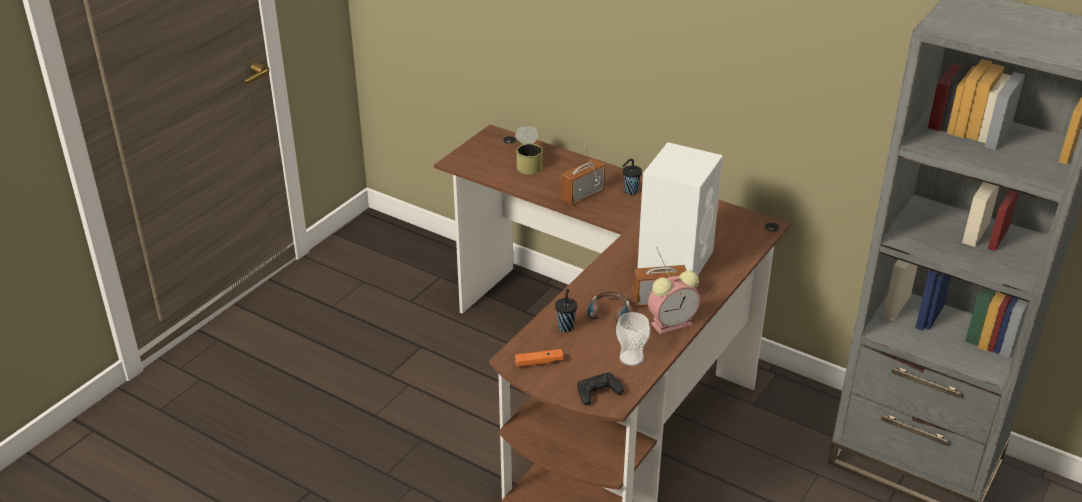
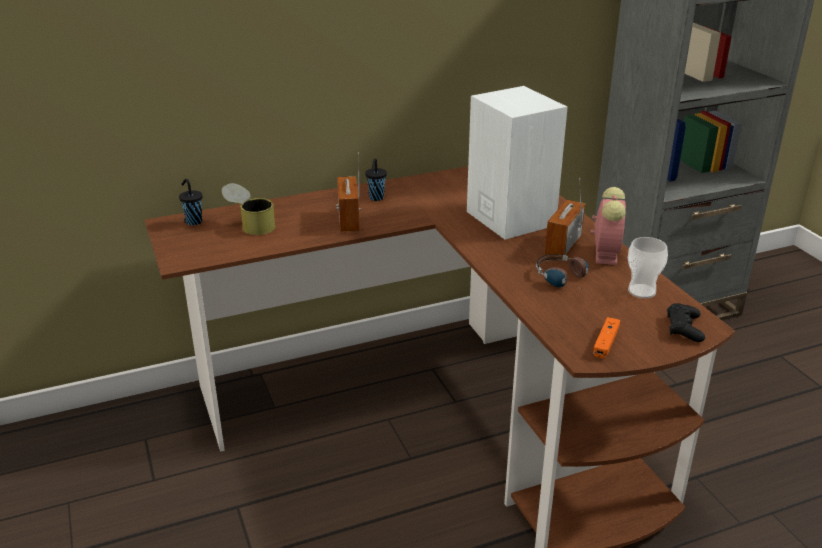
camera: 55 degrees left, 5 degrees down
black cup [555,289,577,332] -> black cup moved to [179,179,202,225]

